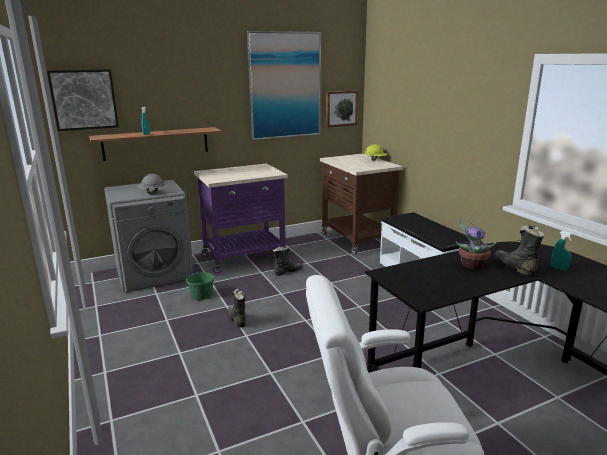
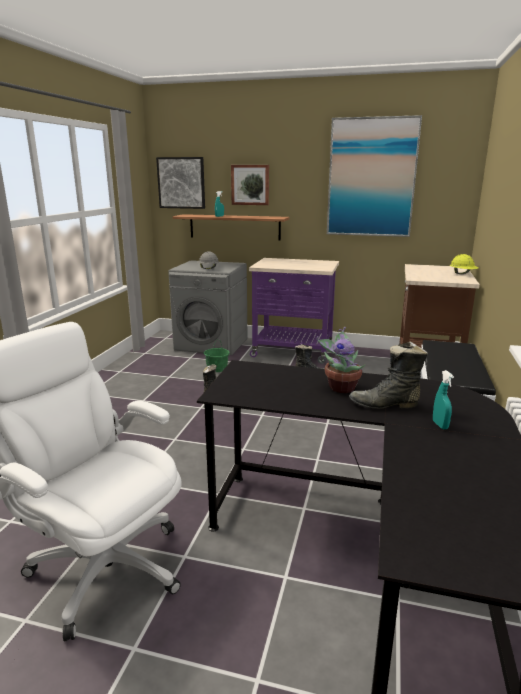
camera: 40 degrees right, 0 degrees up
picture [326,90,358,127] -> picture moved to [231,165,269,205]
black boot [494,225,545,276] -> black boot turned 105 degrees counterclockwise [349,341,428,409]

